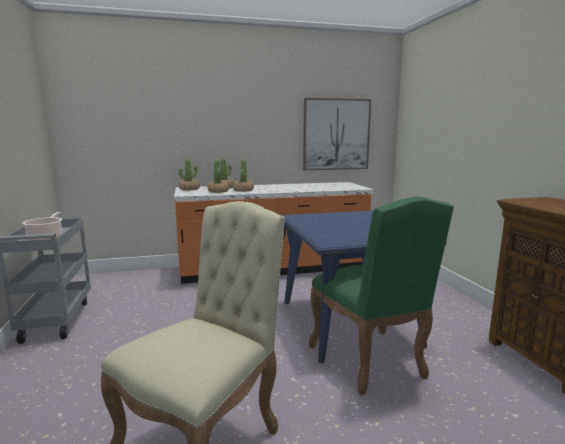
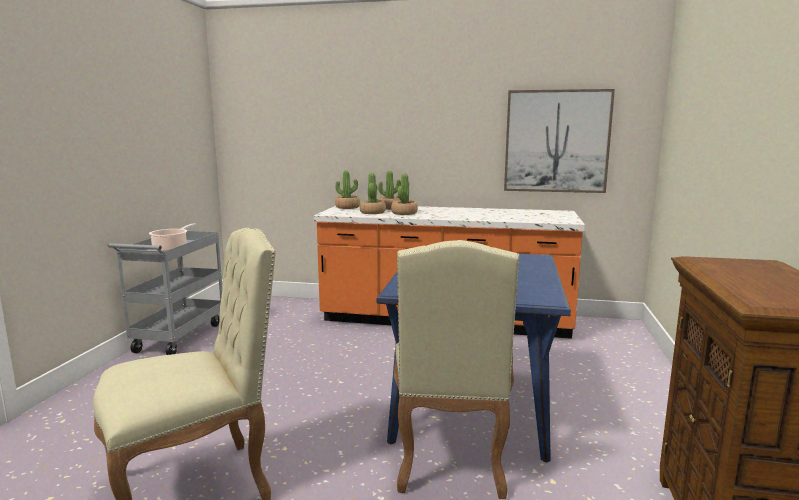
camera: 25 degrees right, 0 degrees up
green chair [309,197,454,395] -> beige chair [394,240,519,499]

